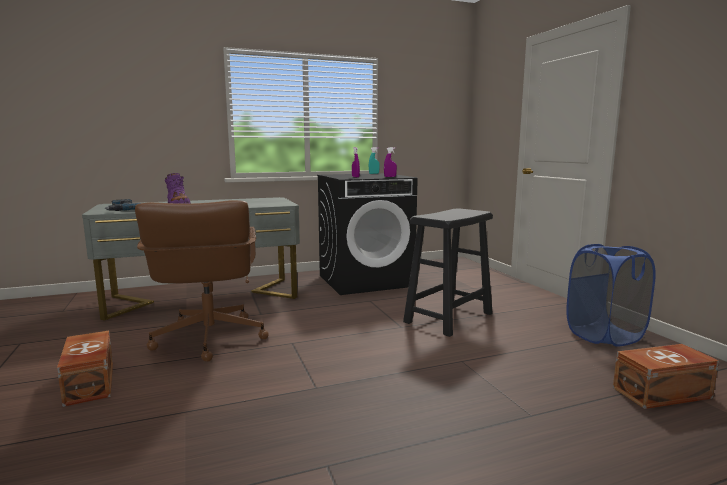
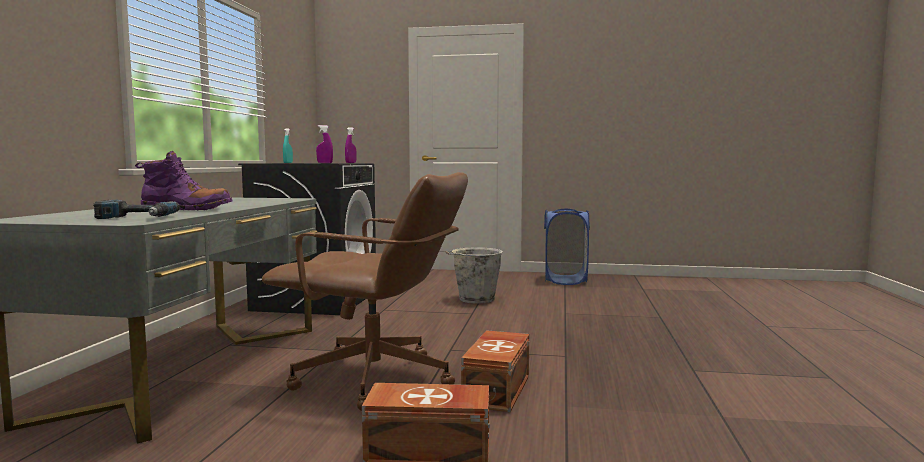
camera: 60 degrees left, 5 degrees down
black stool [403,209,493,337] -> grey bucket [446,247,503,304]
brown storage box [613,344,719,409] -> brown storage box moved to [461,330,529,412]

